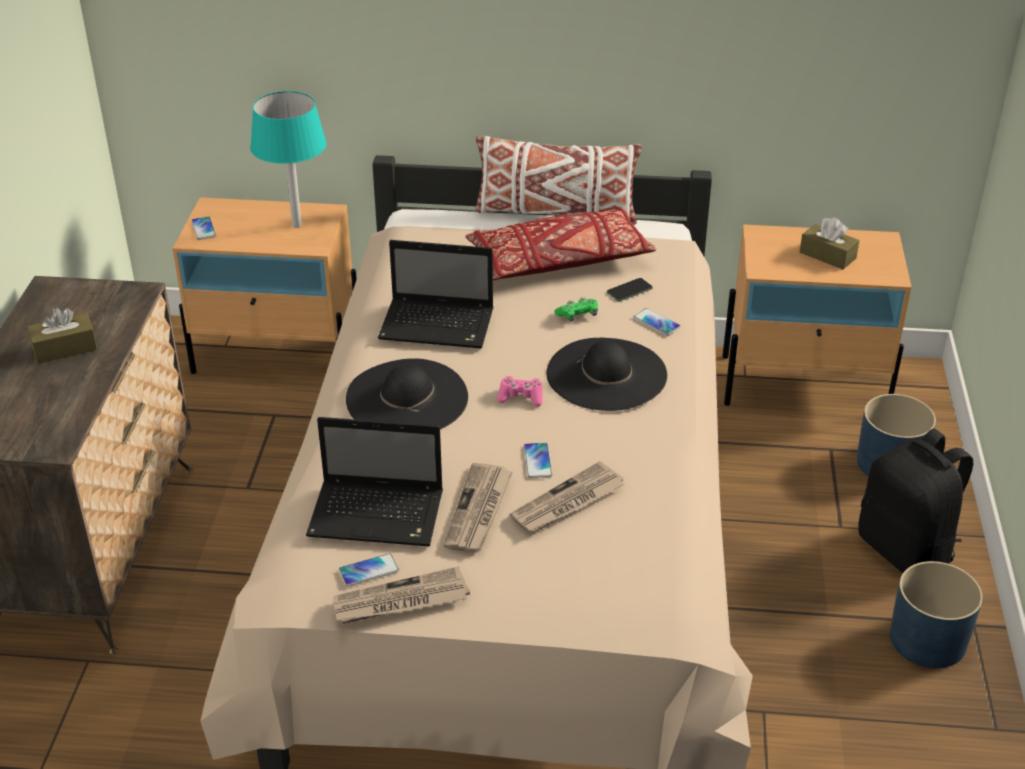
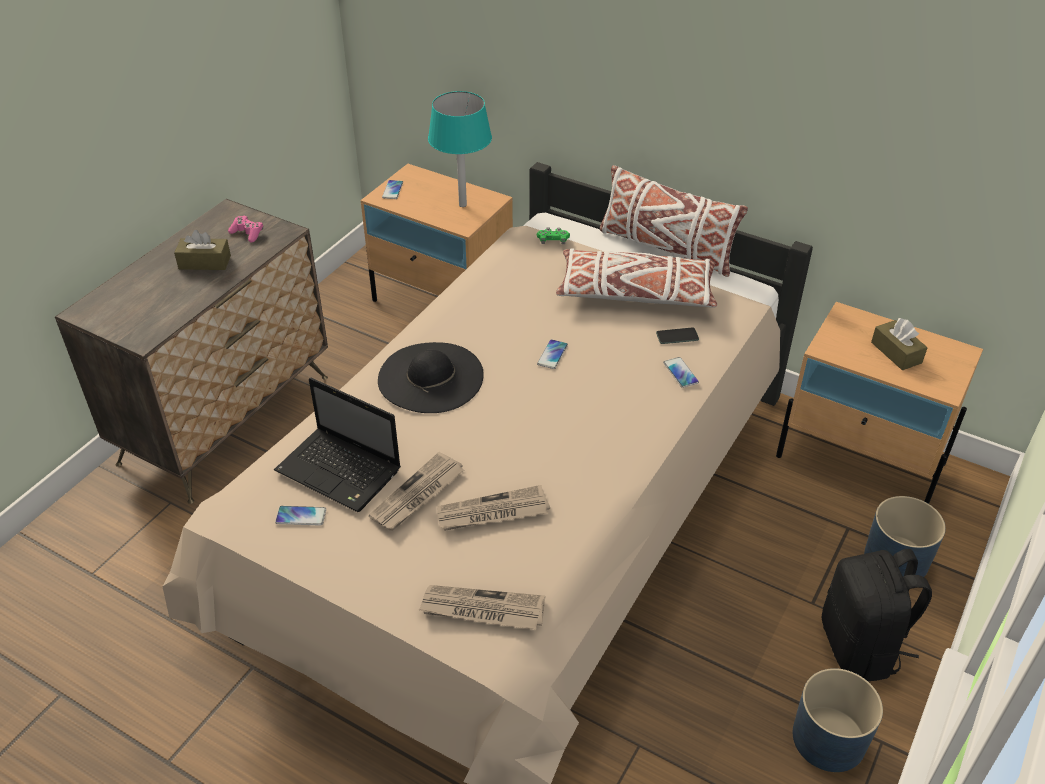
camera: 25 degrees right, 5 degrees up
newspaper [333,566,470,624] -> newspaper moved to [419,585,545,630]
laptop [378,240,494,348] -> none
red pillow [465,207,657,280] -> white pillow [556,248,717,308]
pink game controller [497,376,542,407] -> pink game controller moved to [228,216,263,243]
phone [524,443,552,478] -> phone moved to [537,339,568,369]
black hat [547,338,667,411] -> none
green game controller [554,297,598,322] -> green game controller moved to [537,227,570,244]

